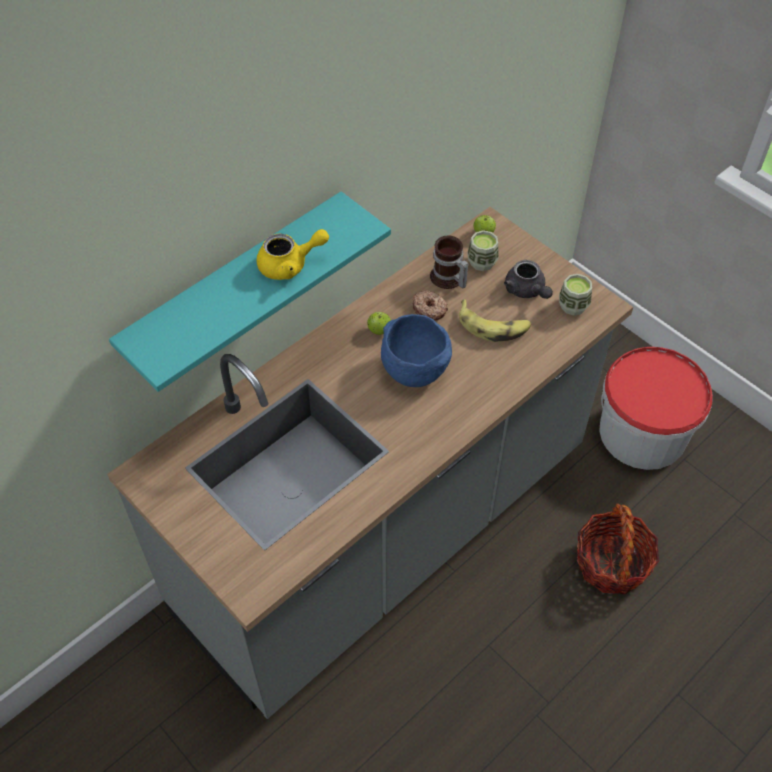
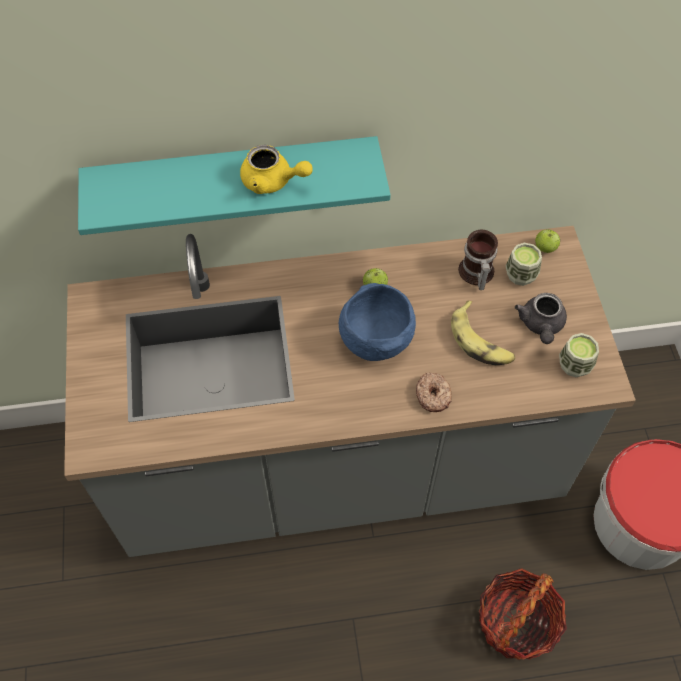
camera: 35 degrees right, 5 degrees up
donut [413,290,448,321] -> donut moved to [416,372,452,412]

